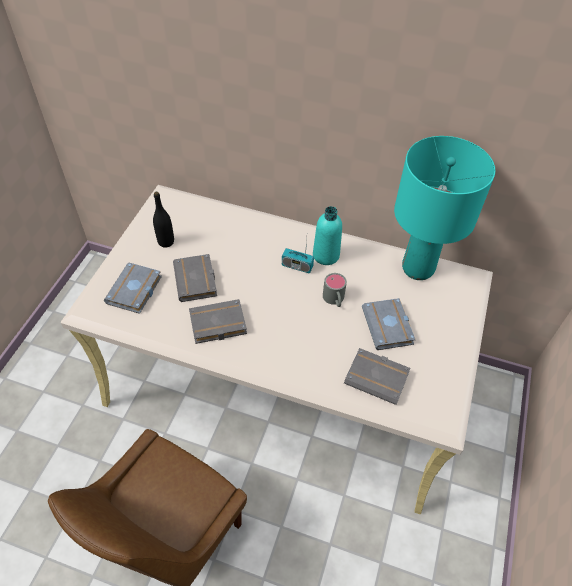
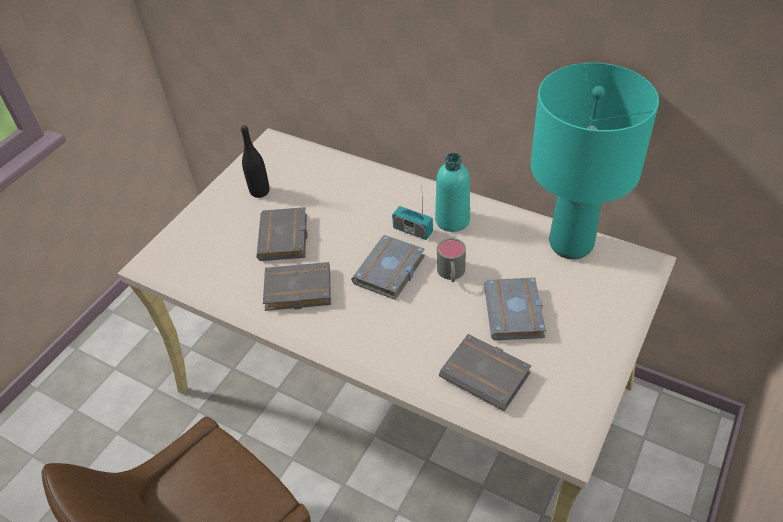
camera: 15 degrees right, 5 degrees down
grey book [104,262,162,314] -> grey book moved to [351,235,425,300]

